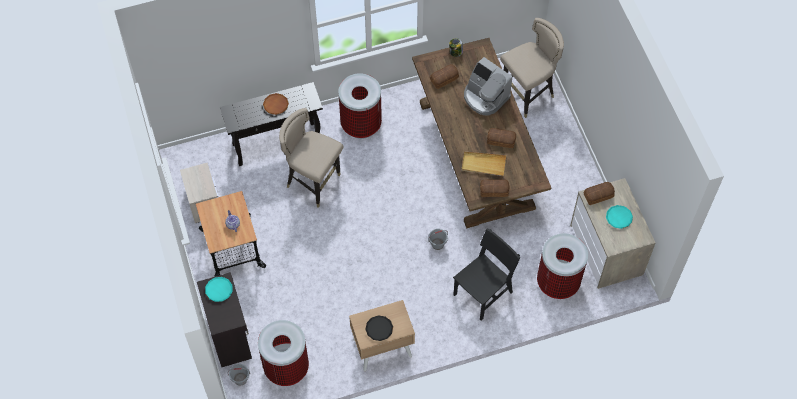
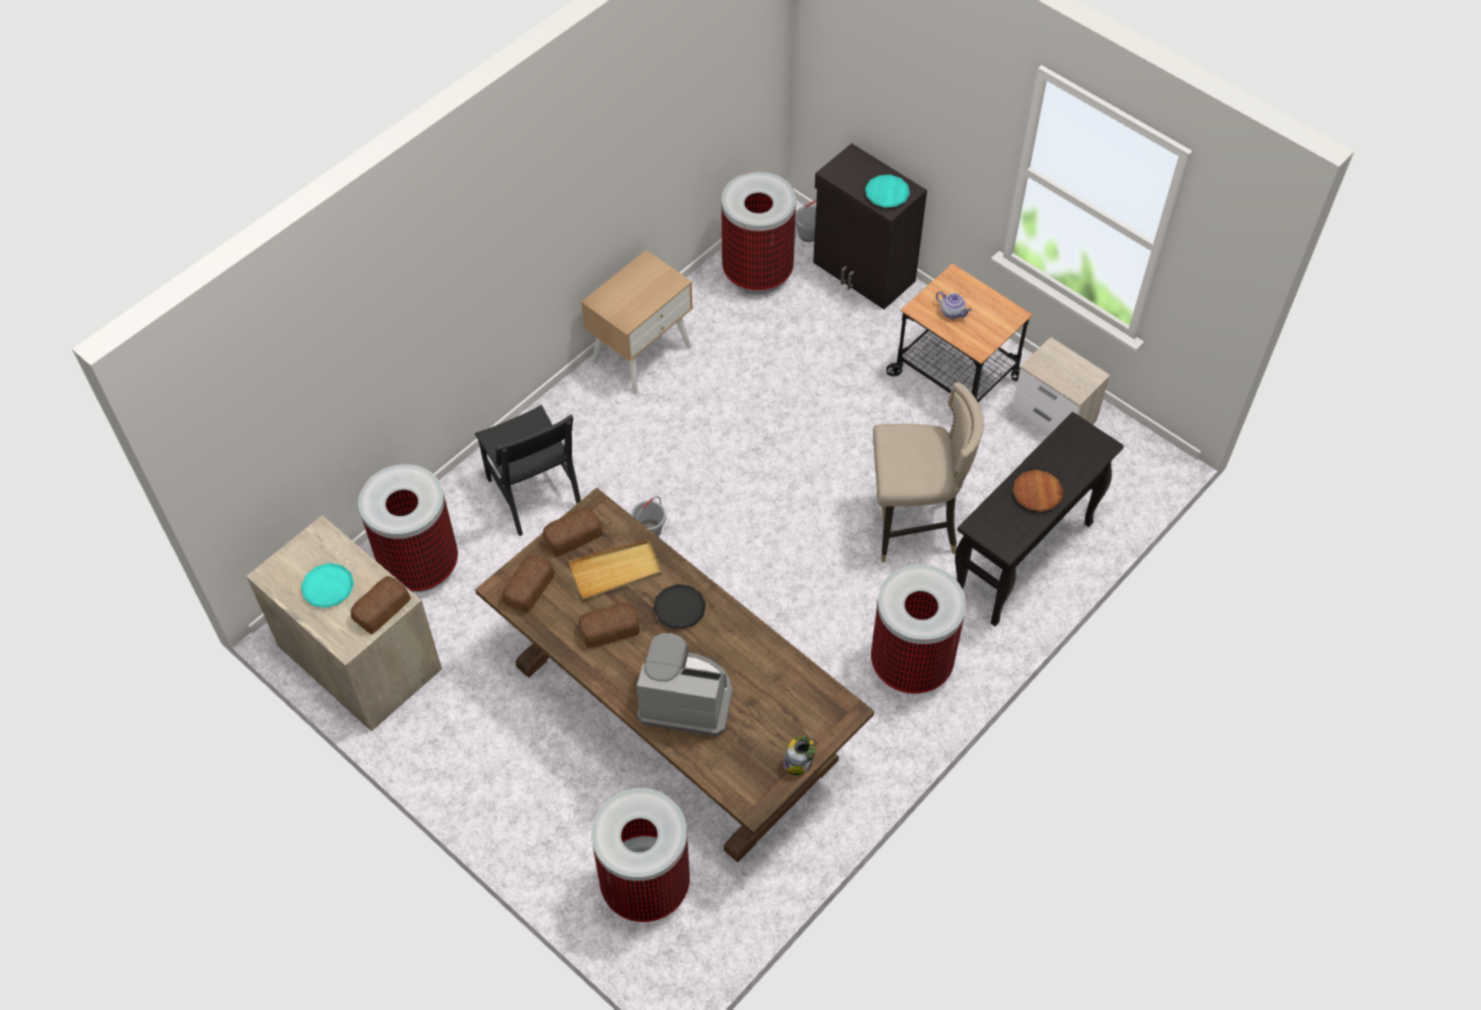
camera: 150 degrees right, 5 degrees down
black plate [365,315,393,341] -> black plate moved to [653,584,706,630]
bread [430,64,459,89] -> bread moved to [502,555,555,613]
black chair [453,228,520,320] -> black chair turned 45 degrees counterclockwise [475,405,581,536]
beige stool [500,18,564,118] -> trash can [591,788,690,922]

